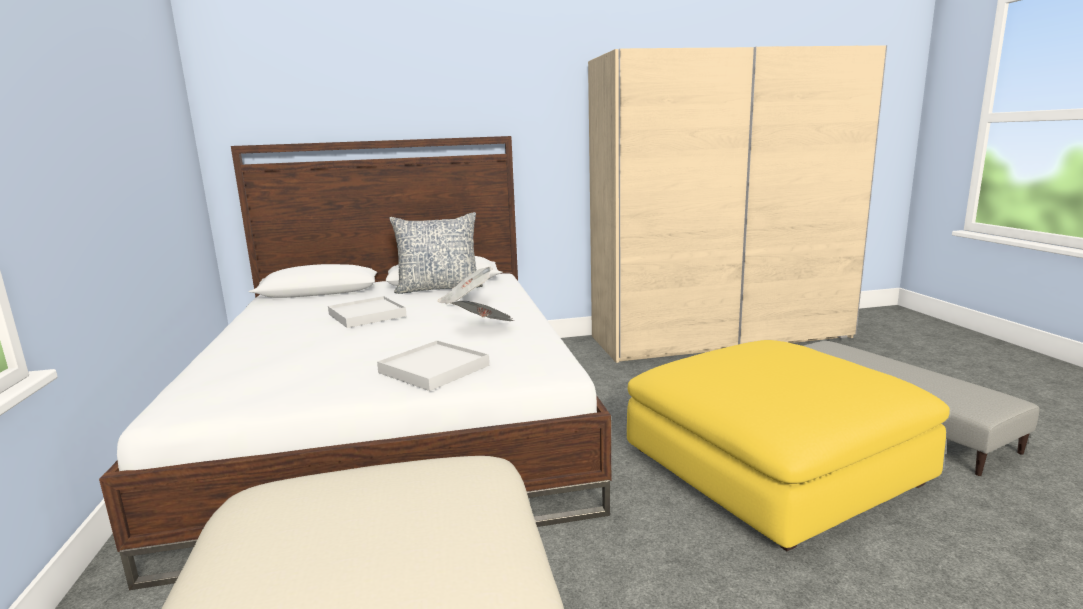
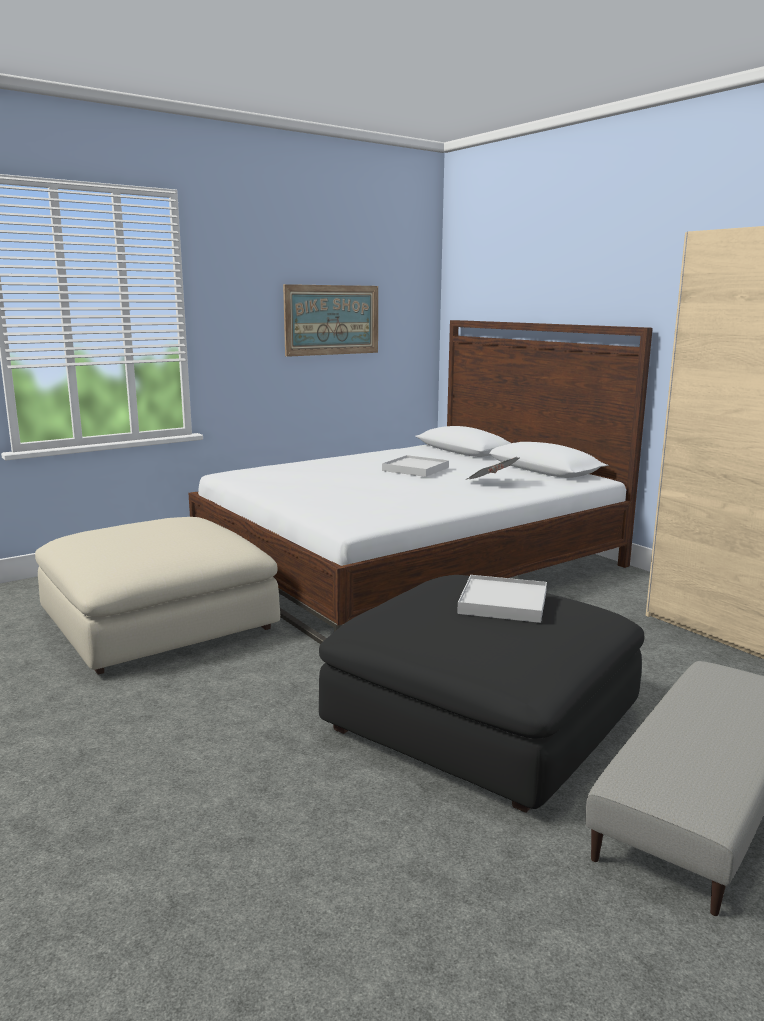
camera: 65 degrees right, 0 degrees up
white tray [377,340,489,391] -> white tray moved to [457,575,547,623]
pillow [389,212,483,294] -> none
newspaper [451,301,515,321] -> none
yellow ottoman [627,340,950,551] -> black ottoman [319,575,644,813]
none -> picture [283,284,378,357]

